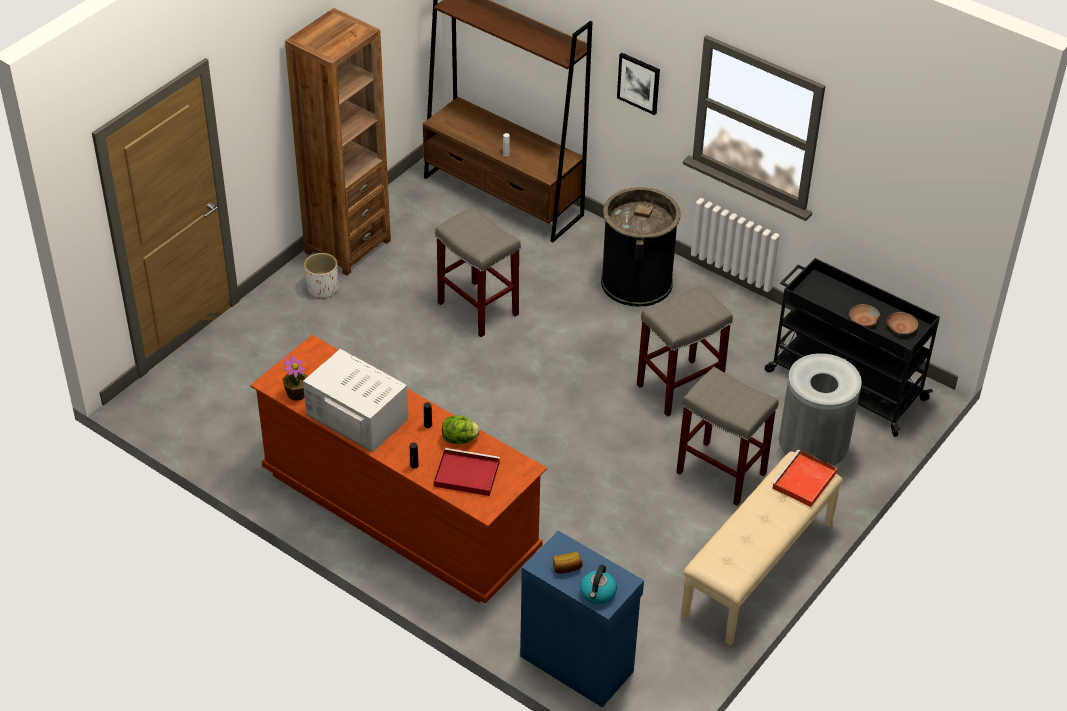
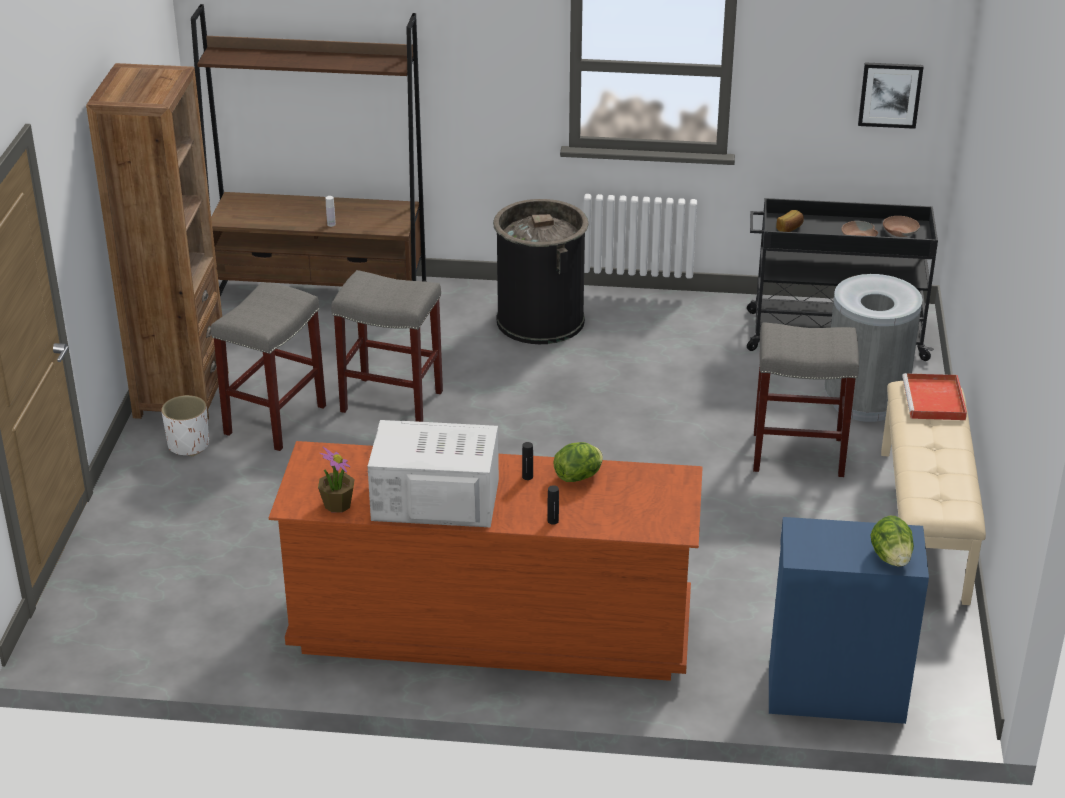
camera: 30 degrees left, 10 degrees down
red tray [434,448,500,496] -> none
bread [553,552,582,574] -> bread moved to [776,210,804,232]
kettle [580,565,617,604] -> lettuce [870,516,914,567]
picture [617,53,660,115] -> picture moved to [858,62,923,129]
grey stool [637,285,733,417] -> grey stool moved to [211,282,326,451]

